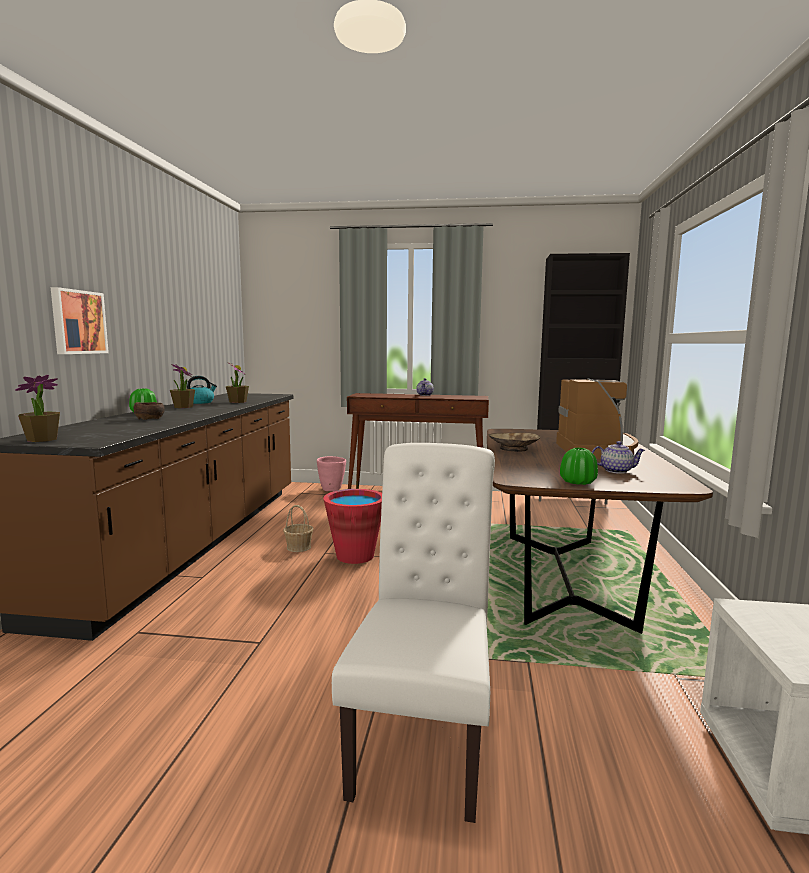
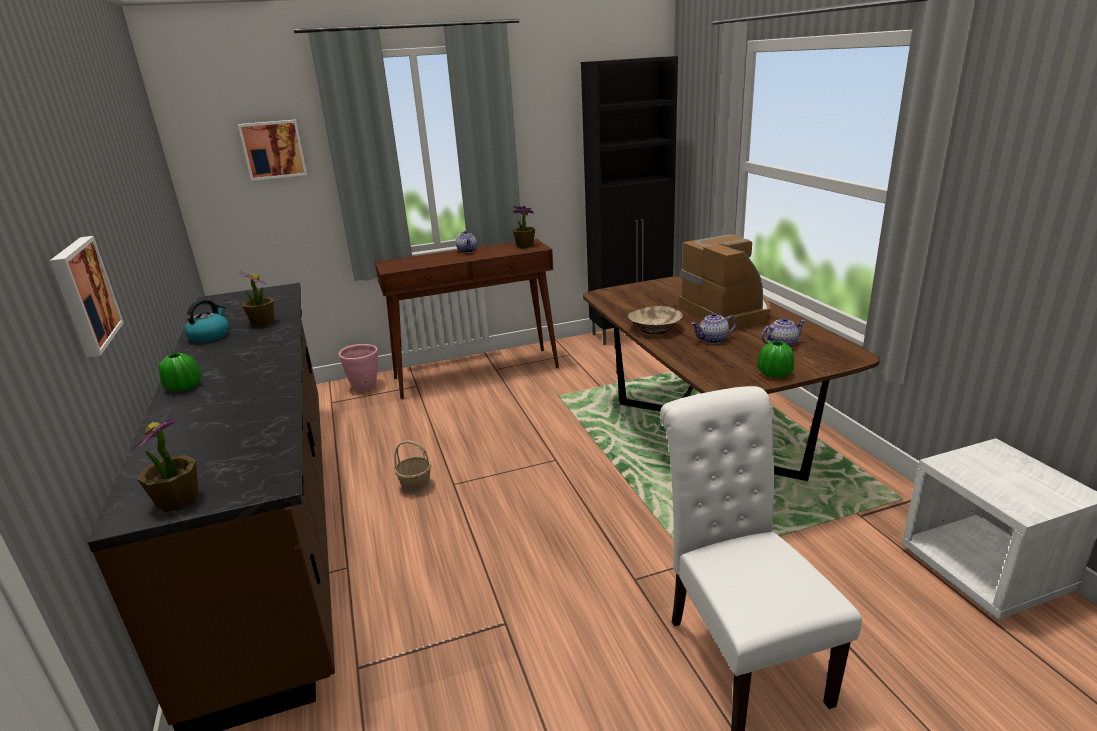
camera: 25 degrees left, 15 degrees up
brown bowl [134,402,165,420] -> none
potted plant [170,364,195,408] -> potted plant moved to [512,206,535,248]
red bucket [323,489,382,564] -> none
none -> picture [238,120,307,181]
none -> teapot [691,313,737,344]

